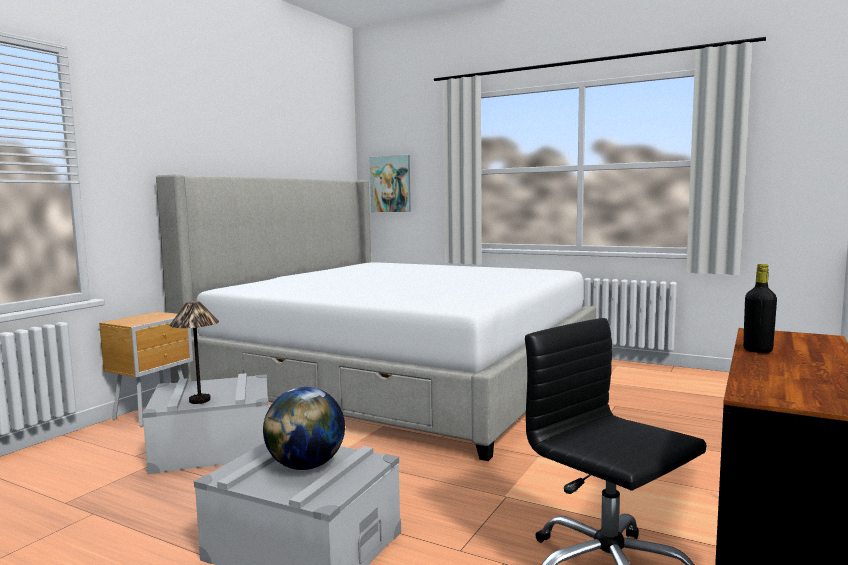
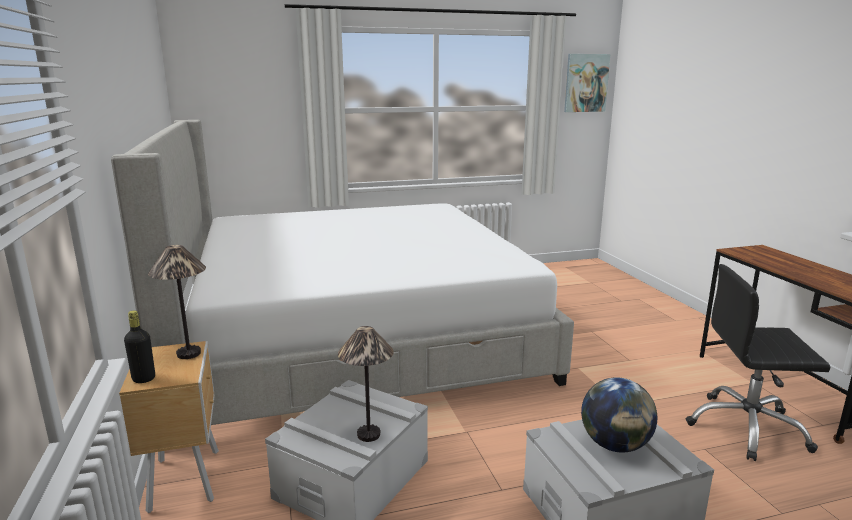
camera: 45 degrees left, 10 degrees up
picture [370,155,411,212] -> picture moved to [564,54,610,112]
black bottle [743,264,777,353] -> black bottle moved to [124,310,155,383]
none -> table lamp [148,245,206,359]

